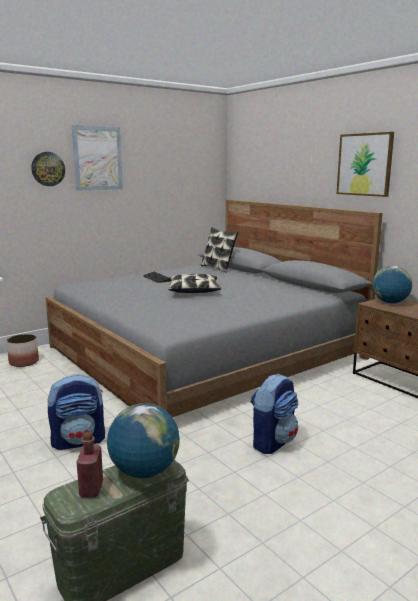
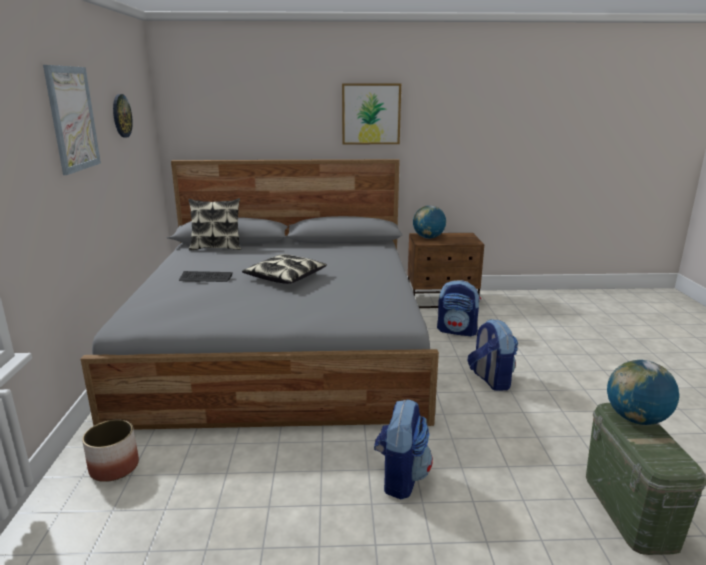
camera: 55 degrees left, 5 degrees up
wall clock [31,152,65,186] -> wall clock moved to [113,94,133,138]
red bottle [77,432,103,498] -> none
none -> backpack [437,280,481,337]

